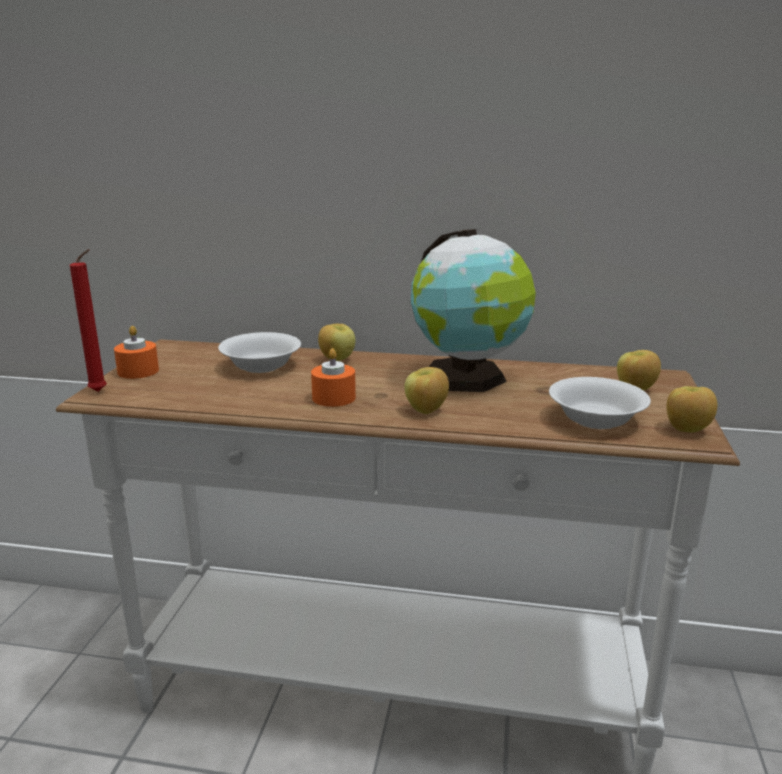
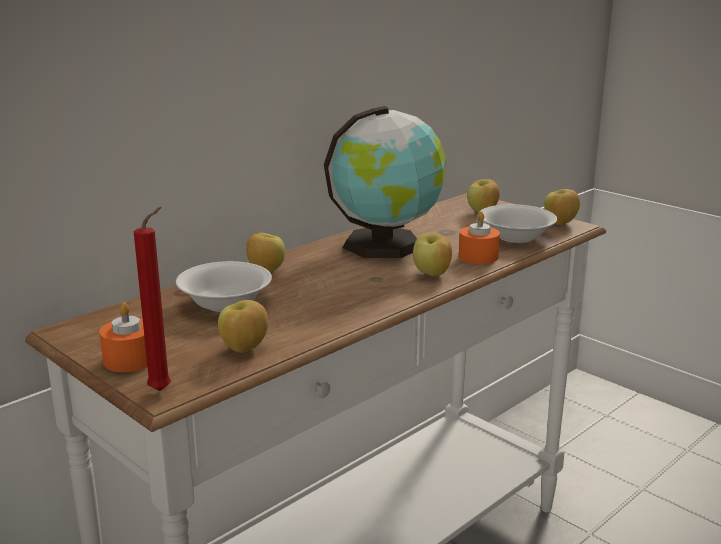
camera: 55 degrees left, 0 degrees up
orange candle [311,348,356,407] -> orange candle moved to [459,211,500,264]
none -> apple [218,300,268,353]

